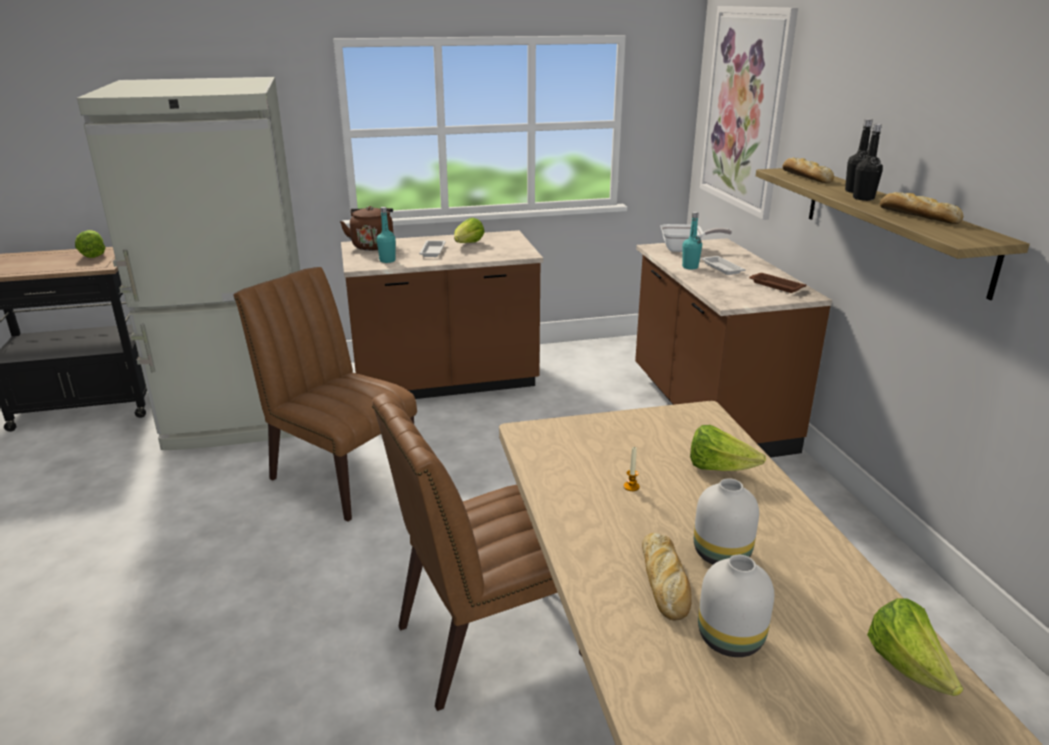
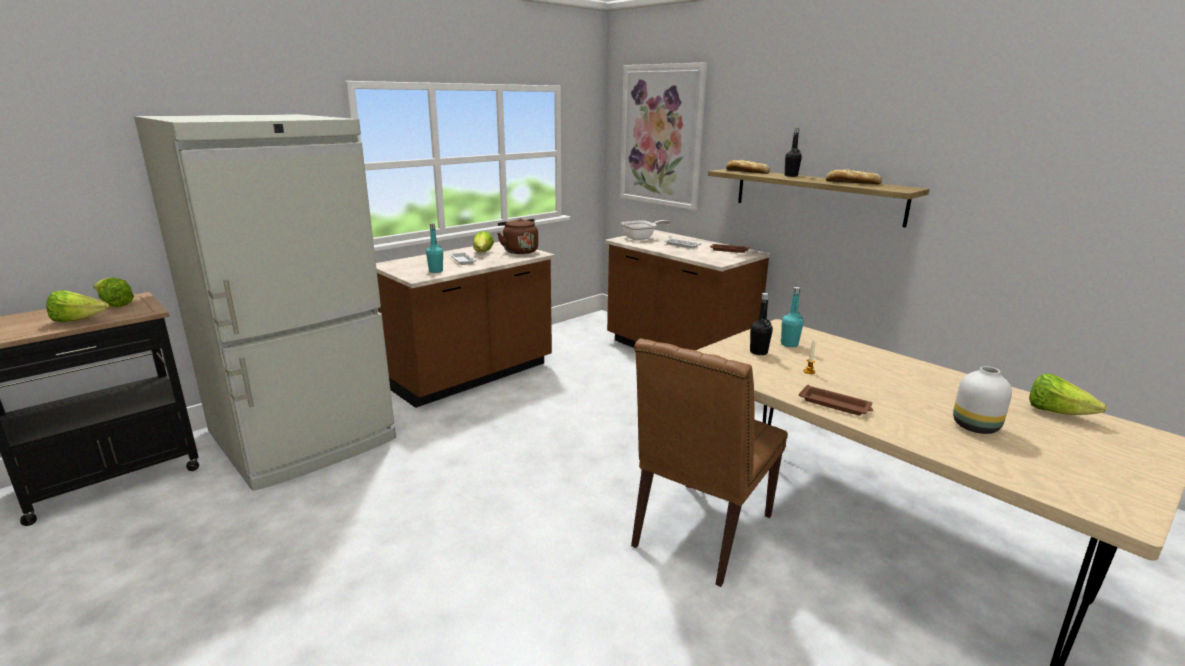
camera: 30 degrees left, 5 degrees down
brown chair [234,267,417,522] -> none
brown kettle [340,206,393,251] -> brown kettle moved to [497,218,538,254]
bread [642,533,692,620] -> none
turquoise bottle [682,212,702,269] -> turquoise bottle moved to [781,287,803,347]
lettuce [690,425,766,471] -> lettuce moved to [46,290,109,322]
white vase [694,478,759,565] -> none
black bottle [853,124,883,201] -> black bottle moved to [750,293,773,355]
none -> brown tray [799,385,873,416]

